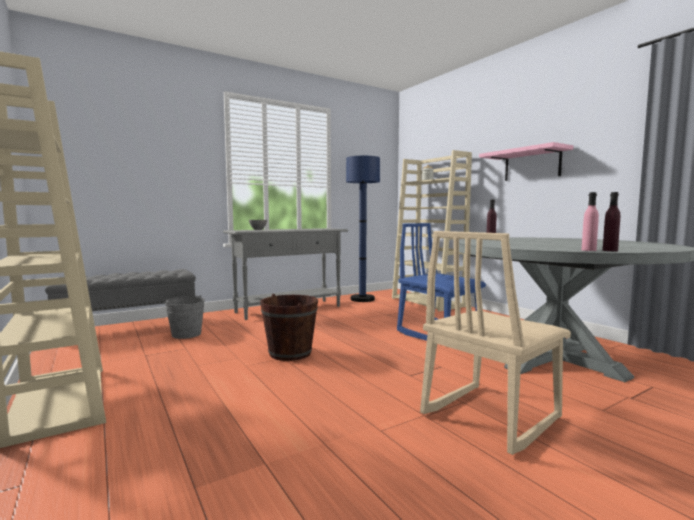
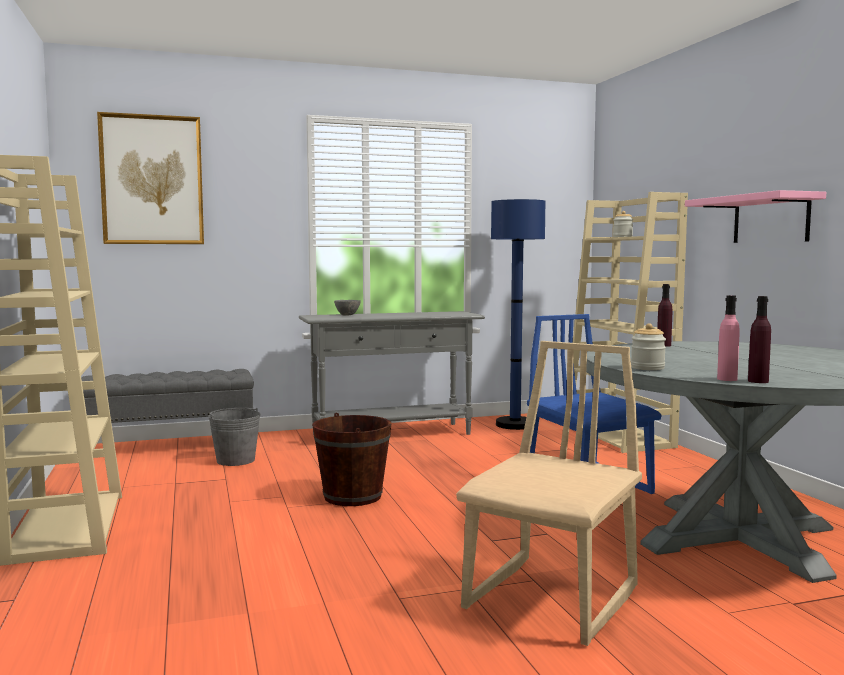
camera: 15 degrees right, 0 degrees up
beige chair [420,231,571,455] -> beige chair turned 150 degrees clockwise [456,341,642,646]
none -> picture [97,112,204,244]
none -> jar [631,323,666,370]

